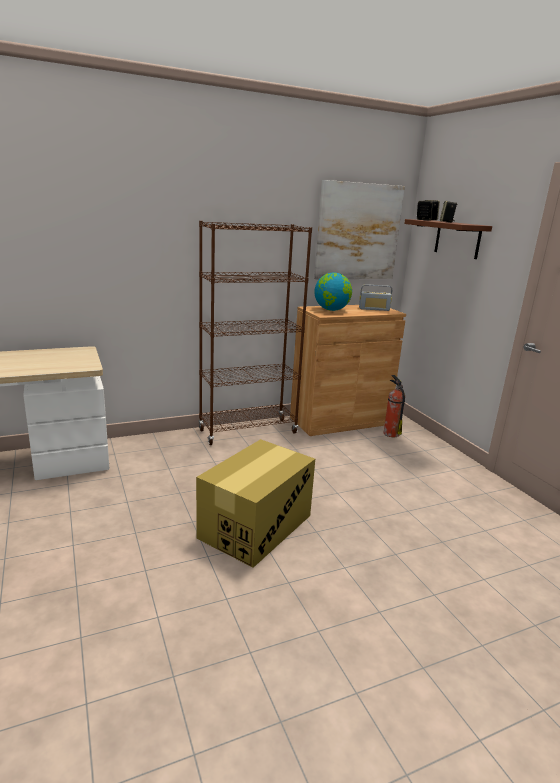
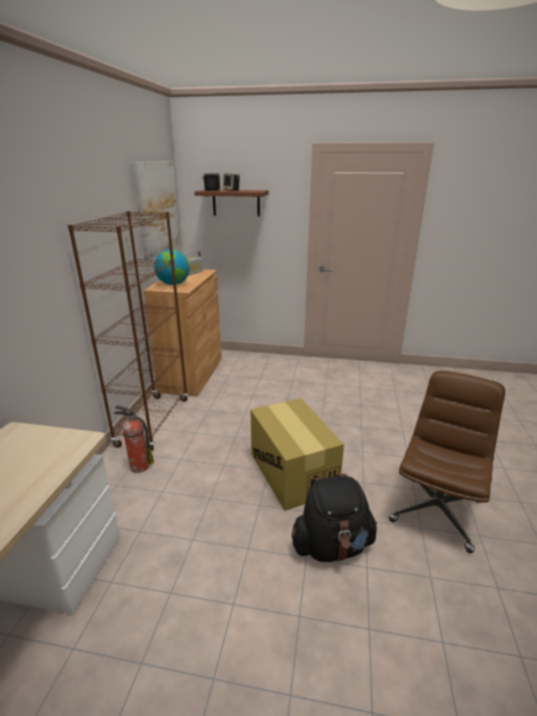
camera: 55 degrees left, 5 degrees up
fire extinguisher [383,375,405,437] -> fire extinguisher moved to [114,405,154,473]
none -> black backpack [292,474,377,562]
none -> brown office chair [389,371,505,553]

